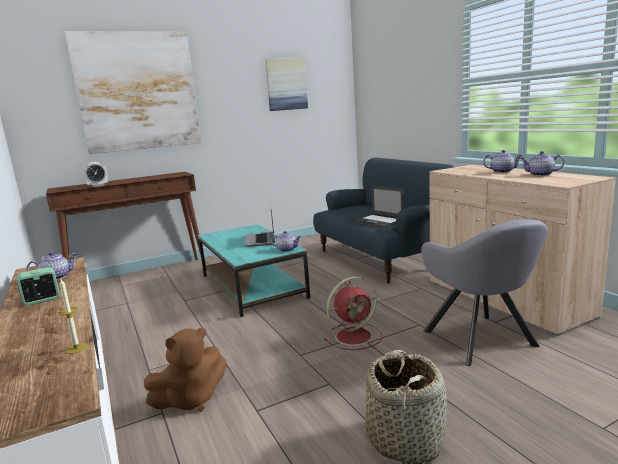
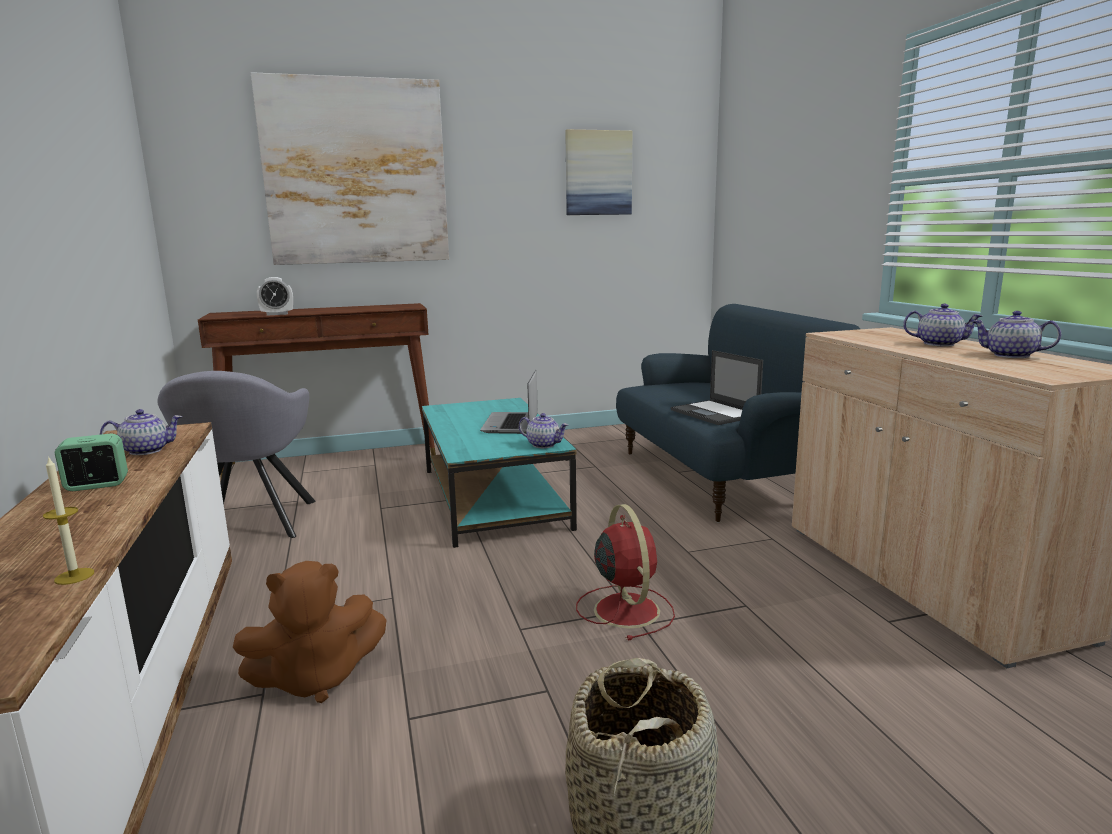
camera: 10 degrees right, 0 degrees up
red fan [324,277,383,350] -> red fan turned 90 degrees counterclockwise [576,504,675,640]
grey armchair [421,219,548,366] -> grey armchair moved to [157,371,315,538]

